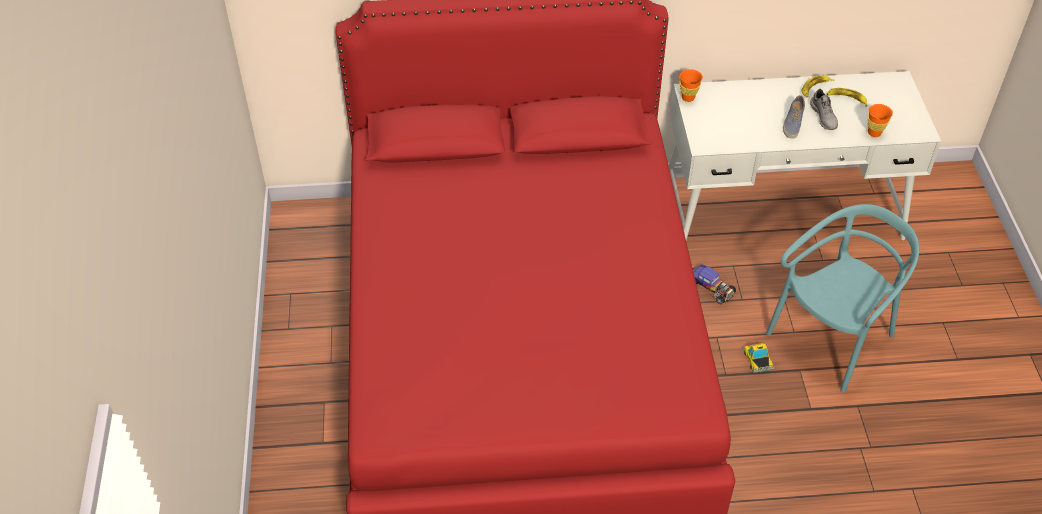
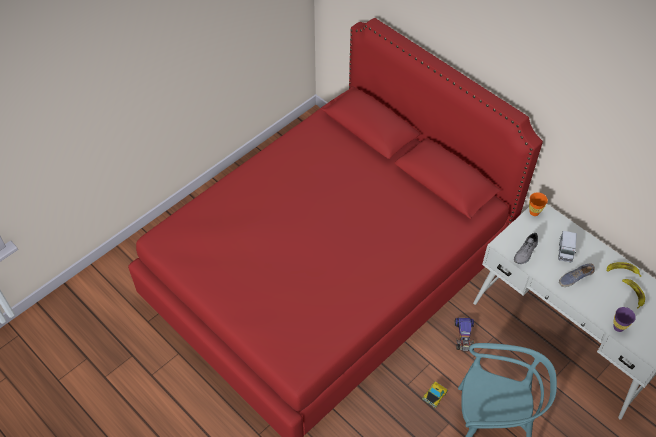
camera: 50 degrees right, 5 degrees up
grey shoe [810,89,838,130] -> grey shoe moved to [514,233,538,264]
orange cup [868,104,893,137] -> purple cup [613,307,636,332]
none -> toy truck [558,231,577,262]

